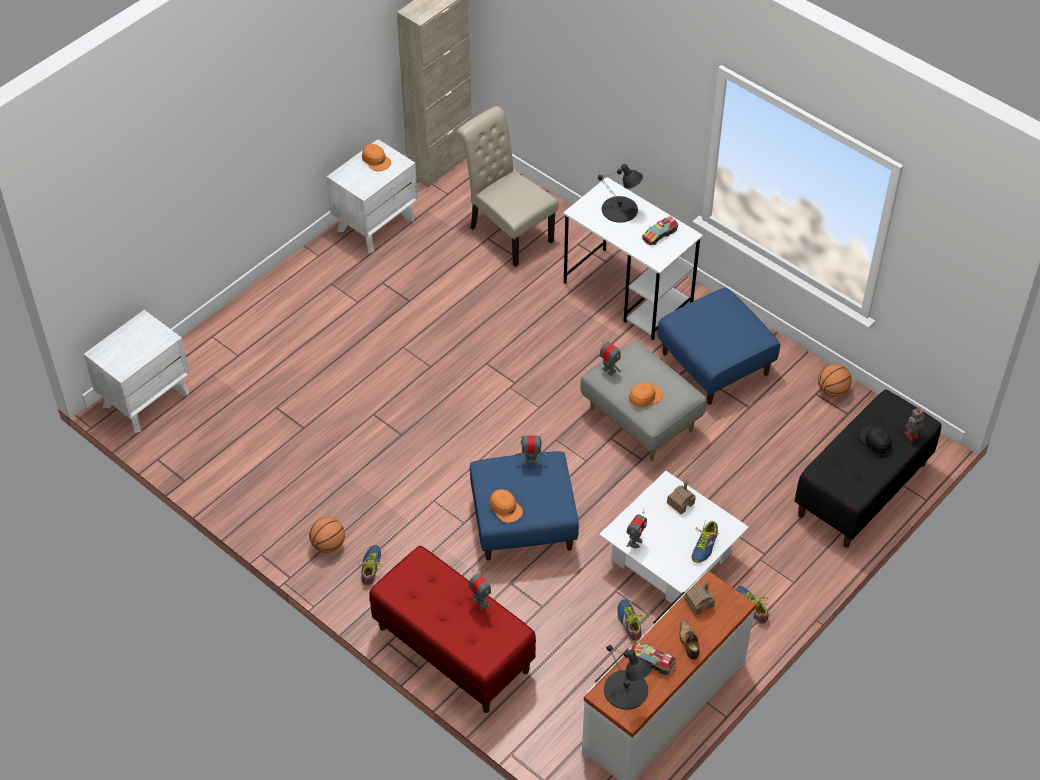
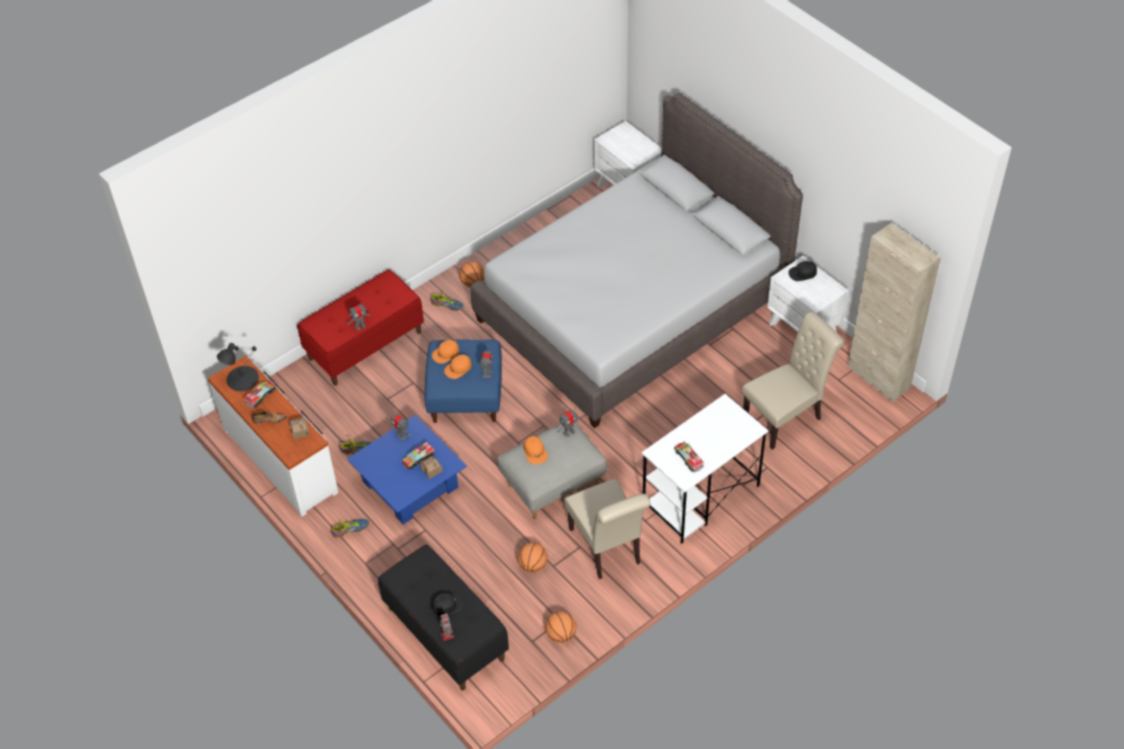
camera: 100 degrees right, 0 degrees up
orange cap [362,144,391,172] -> orange cap moved to [444,354,472,379]
black table lamp [598,164,643,223] -> none
white coffee table [599,471,749,605] -> blue coffee table [347,415,467,524]
blue ottoman [657,288,780,405] -> beige chair [564,479,651,579]
shoe [691,519,719,563] -> none
none -> toy truck [402,442,435,470]
none -> grey bed [470,93,803,428]
none -> basketball [517,542,548,573]
none -> black cap [789,261,817,281]

